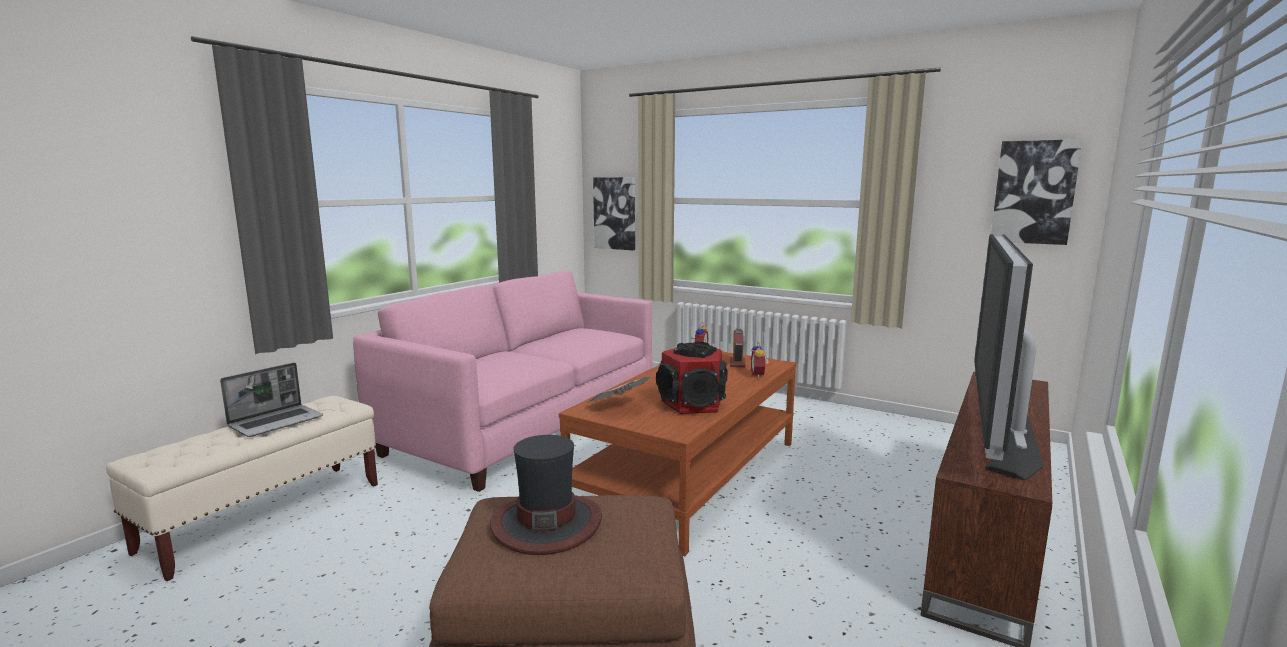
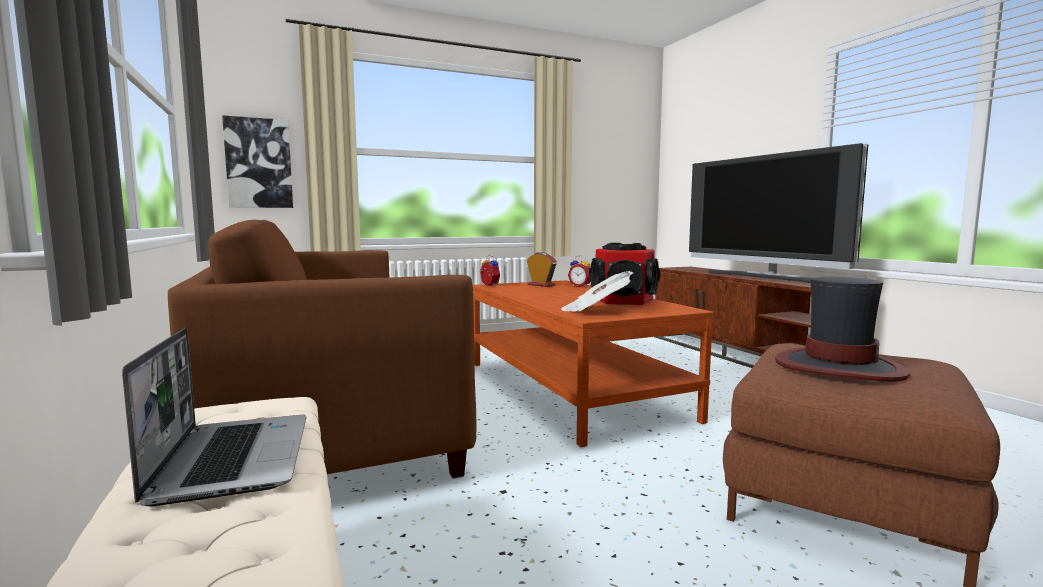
camera: 55 degrees left, 5 degrees down
pink sofa [353,271,652,492] -> brown sofa [168,220,476,478]
picture [991,139,1082,245] -> none

